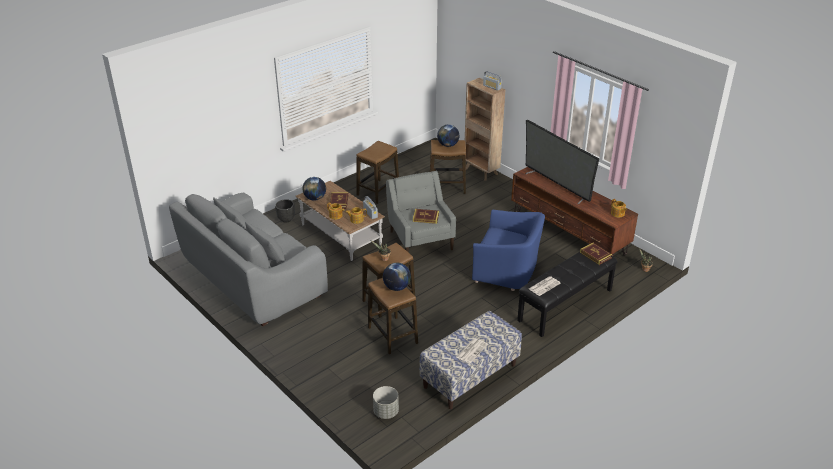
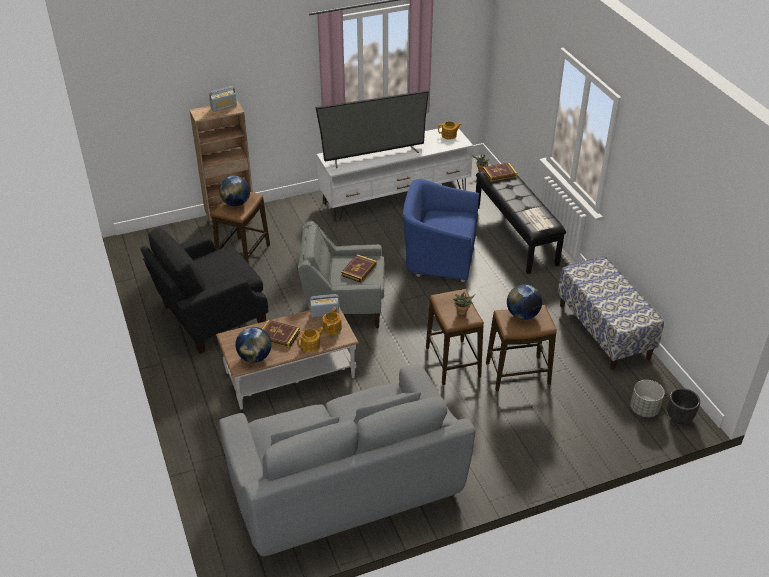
camera: 70 degrees left, 5 degrees up
black planter [275,199,295,223] -> black planter moved to [667,388,700,424]
stool [357,141,399,204] -> black armchair [140,228,268,354]
newspaper [456,338,488,364] -> none
blue armchair [472,210,545,291] -> blue armchair turned 120 degrees counterclockwise [403,179,479,282]
brown tv stand [511,167,638,256] -> white tv stand [317,128,473,221]

